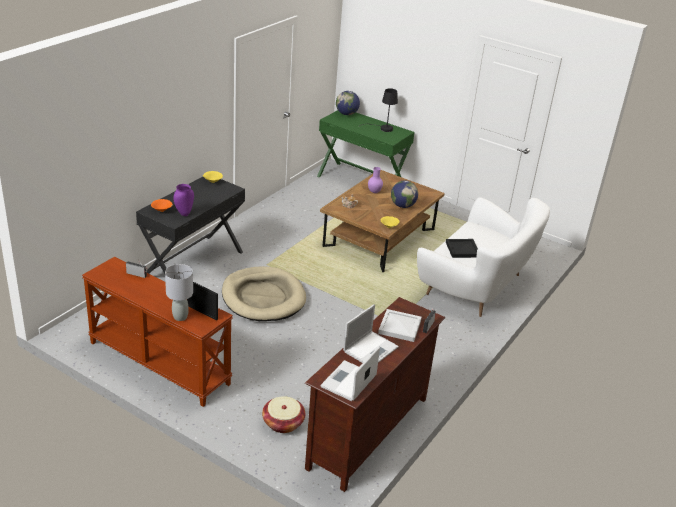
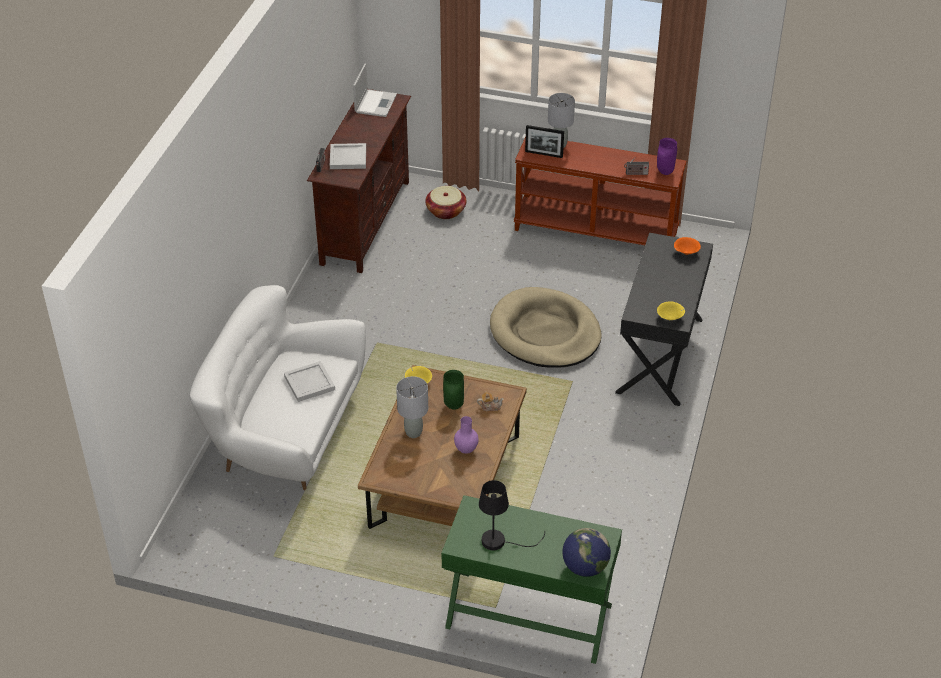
camera: 165 degrees right, 10 degrees up
purple vase [174,184,194,216] -> purple vase moved to [657,138,677,175]
laptop [343,304,399,363] -> none
globe [391,180,418,208] -> grey table lamp [396,376,428,438]
black tray [446,239,478,258] -> white tray [284,361,335,402]
none -> green vase [443,370,464,410]

